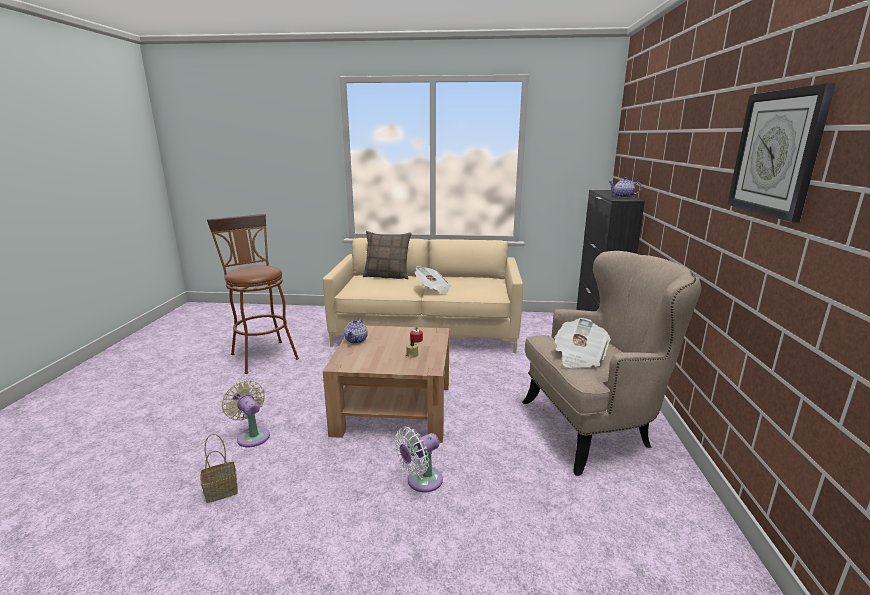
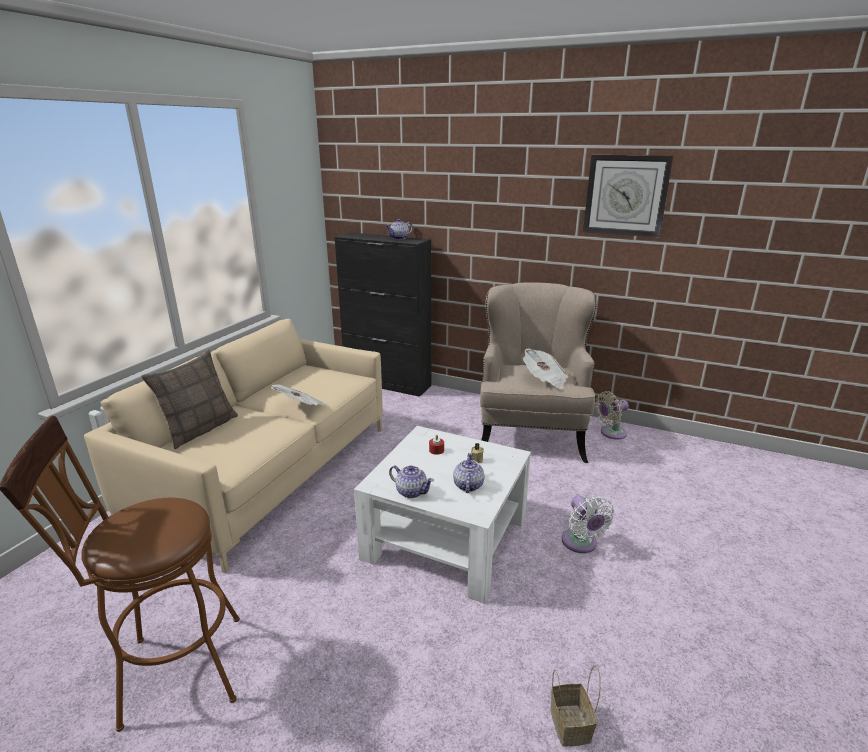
camera: 70 degrees left, 5 degrees up
beige fan [222,380,270,447] -> beige fan moved to [595,391,629,439]
brown coffee table [323,325,450,443] -> white coffee table [354,426,531,603]
none -> teapot [453,453,485,493]

